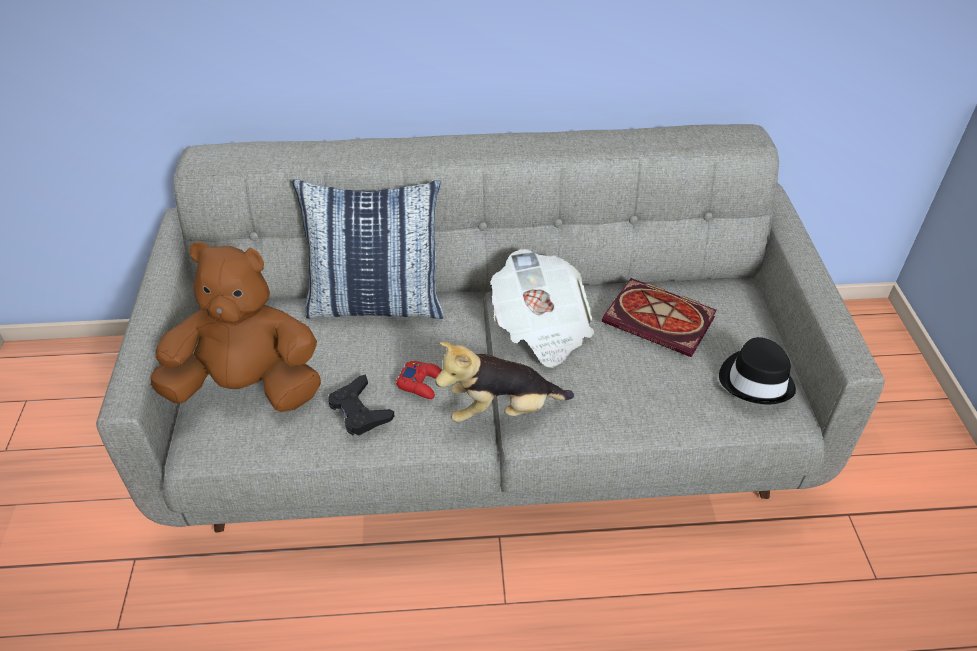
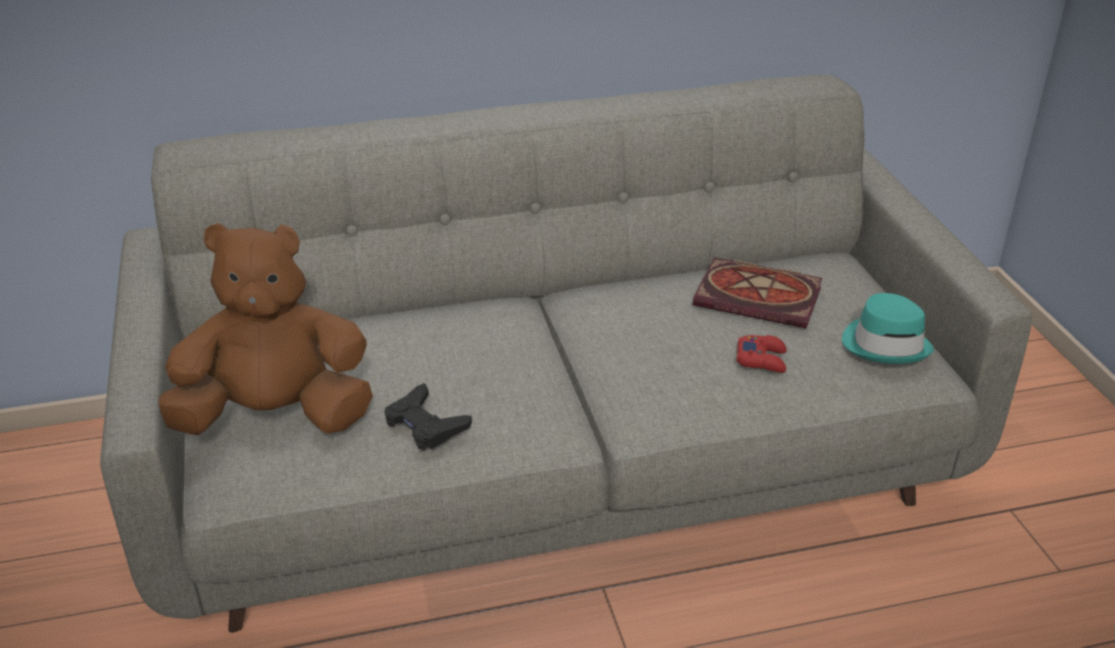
camera: 10 degrees left, 10 degrees down
pillow [292,180,443,319] -> none
red game controller [396,361,442,399] -> red game controller moved to [736,335,787,373]
plush toy [435,342,574,422] -> none
newspaper [491,249,594,368] -> none
black hat [719,337,796,404] -> turquoise hat [842,293,934,364]

